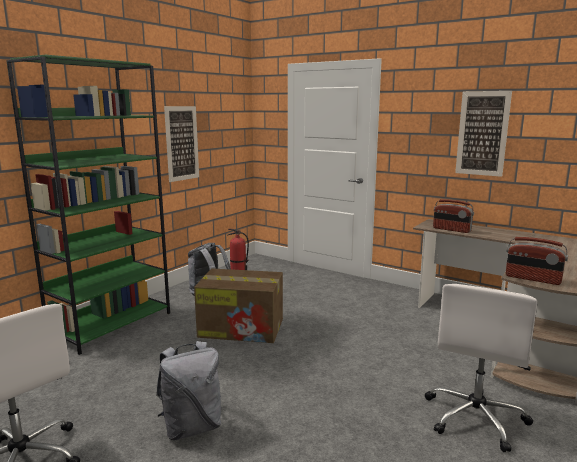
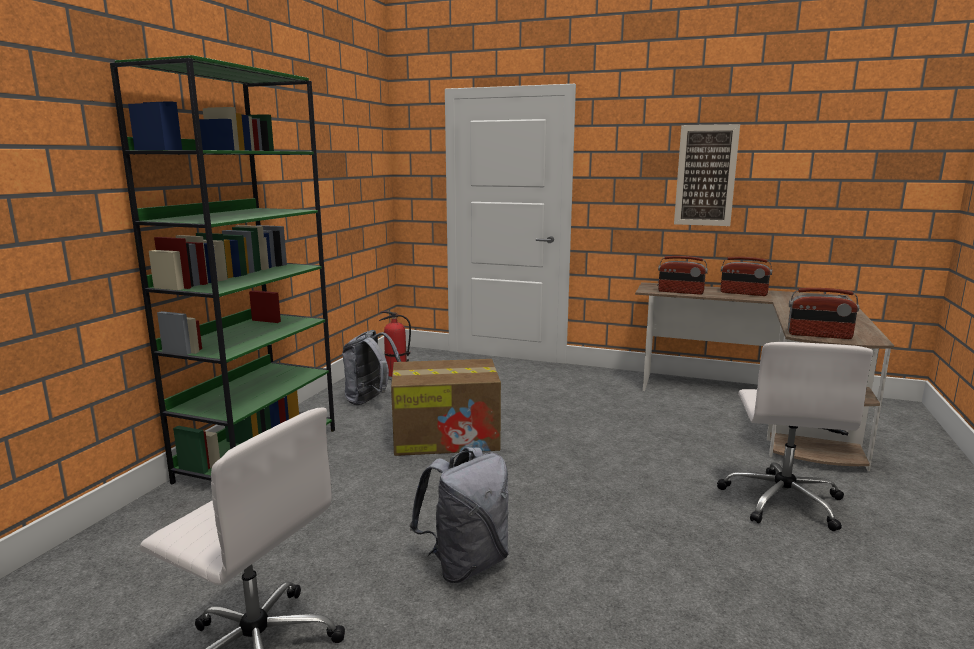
camera: 15 degrees left, 0 degrees up
picture [164,106,199,182] -> none
none -> radio [720,257,772,296]

